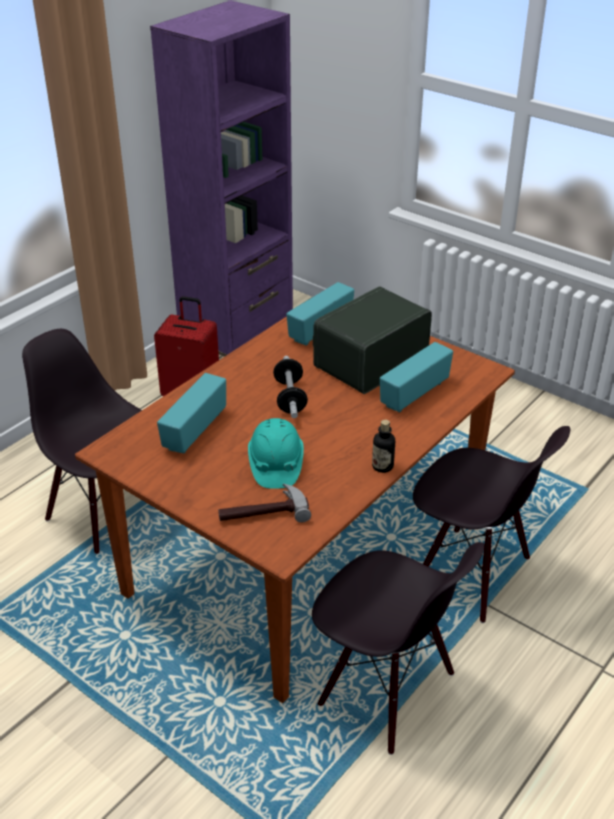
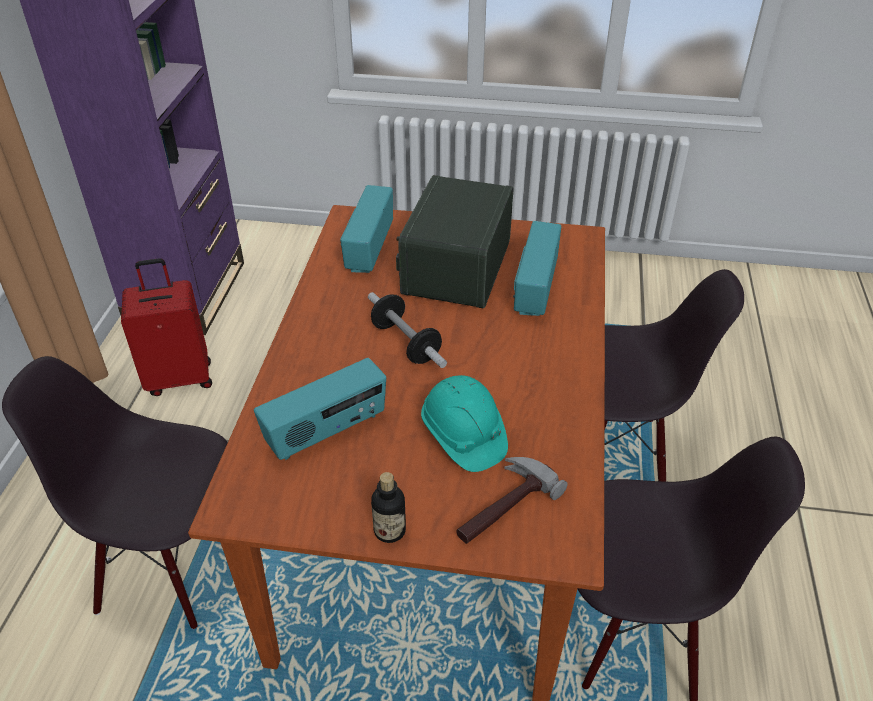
camera: 30 degrees left, 5 degrees up
radio [157,373,226,453] -> radio turned 120 degrees counterclockwise [254,358,386,460]
bottle [372,420,395,473] -> bottle moved to [371,472,406,543]

